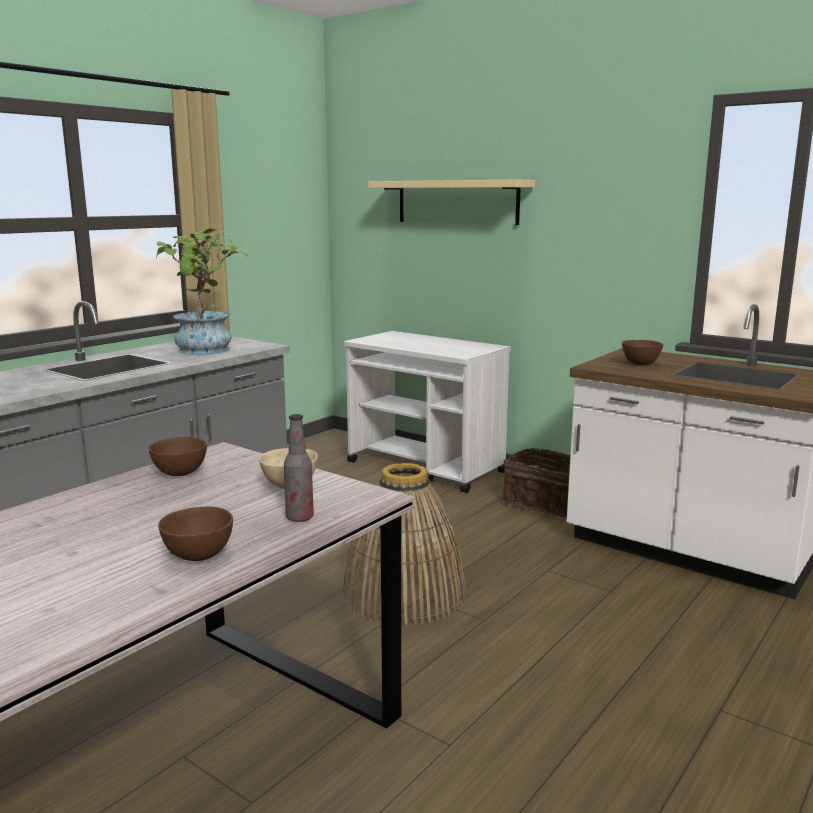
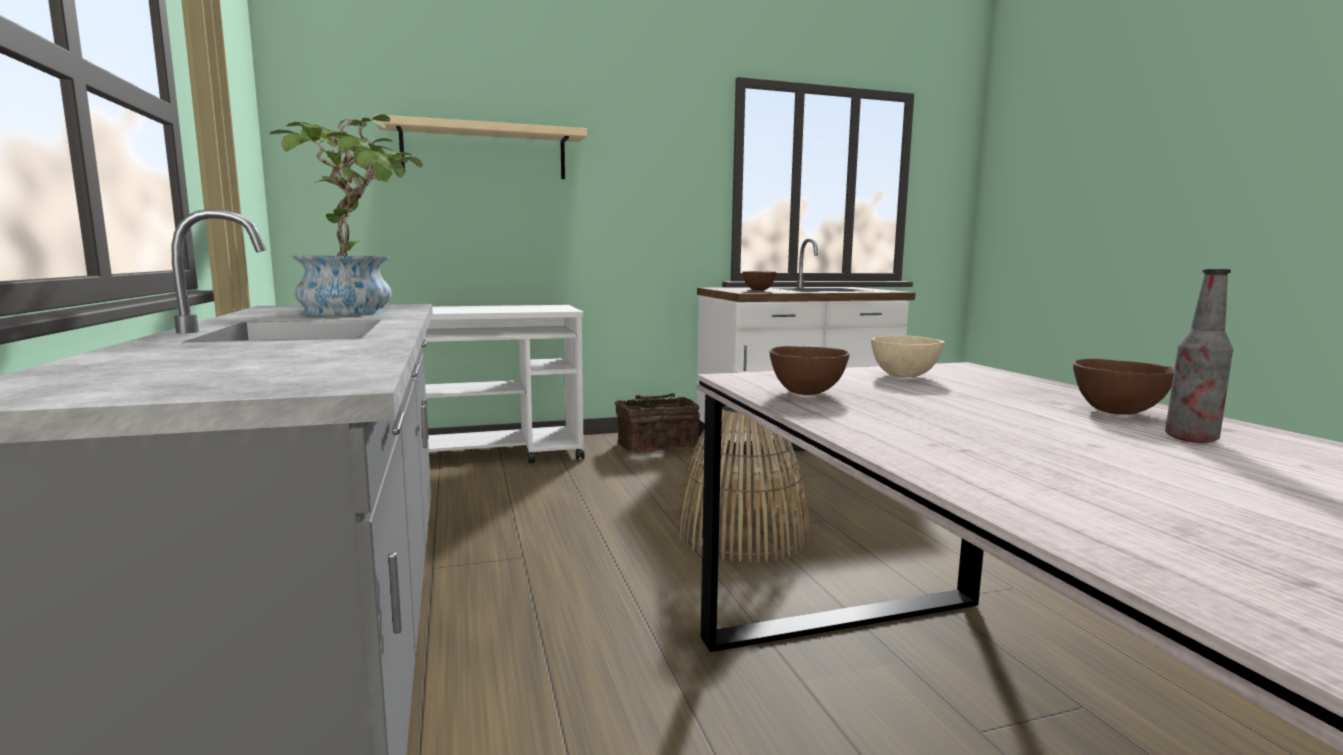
camera: 55 degrees left, 5 degrees down
bottle [284,414,314,522] -> bottle moved to [1165,269,1233,443]

